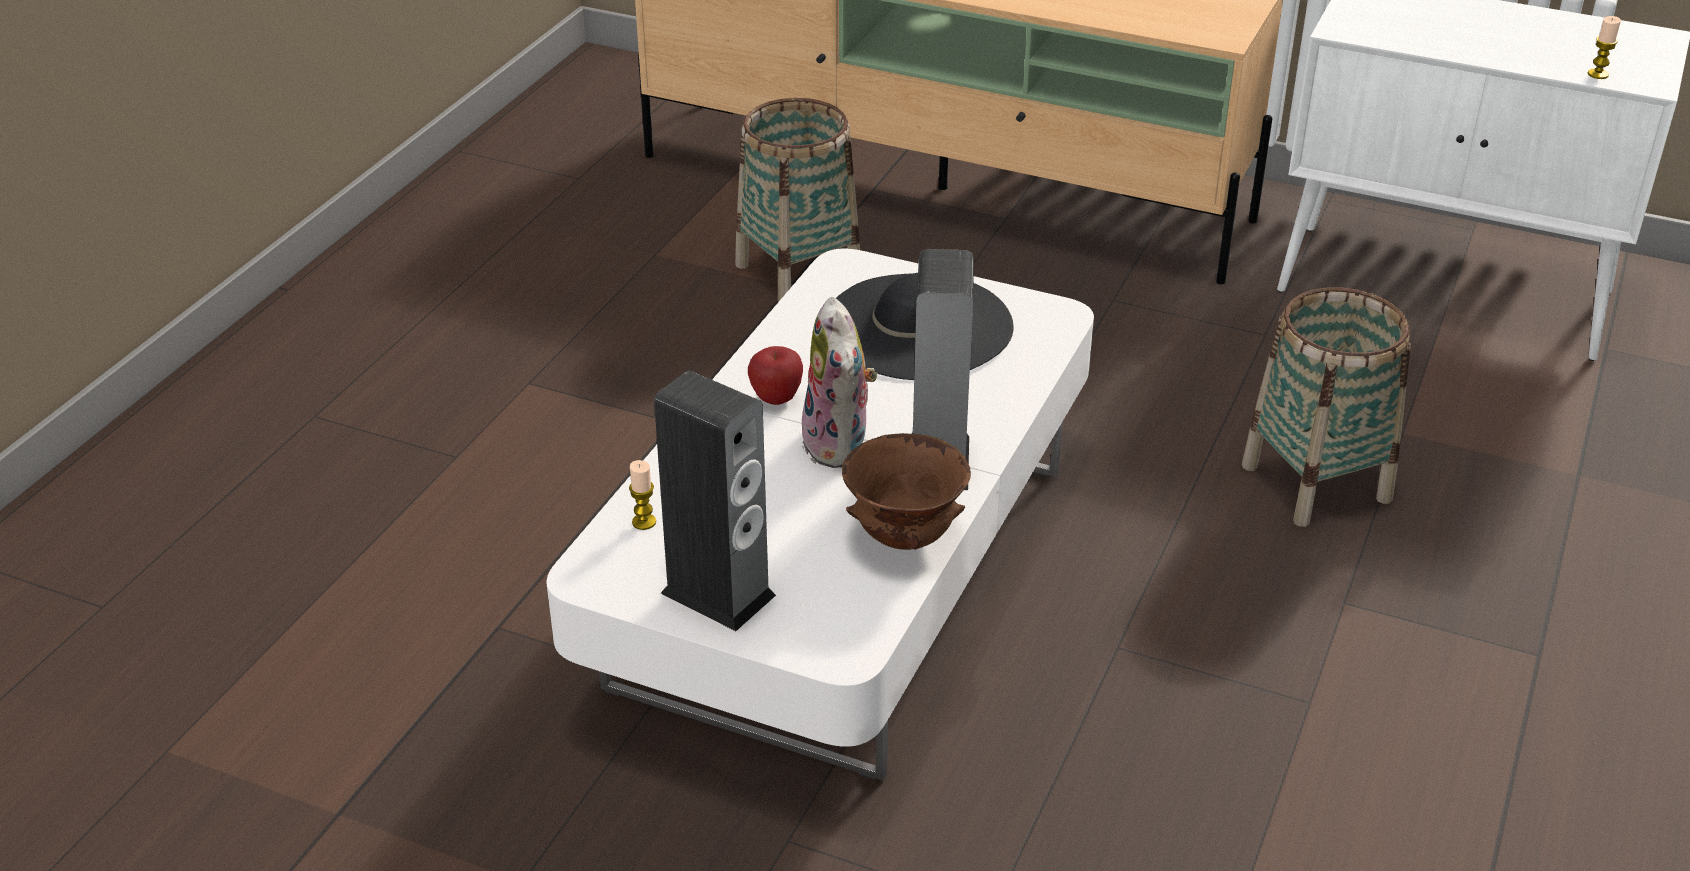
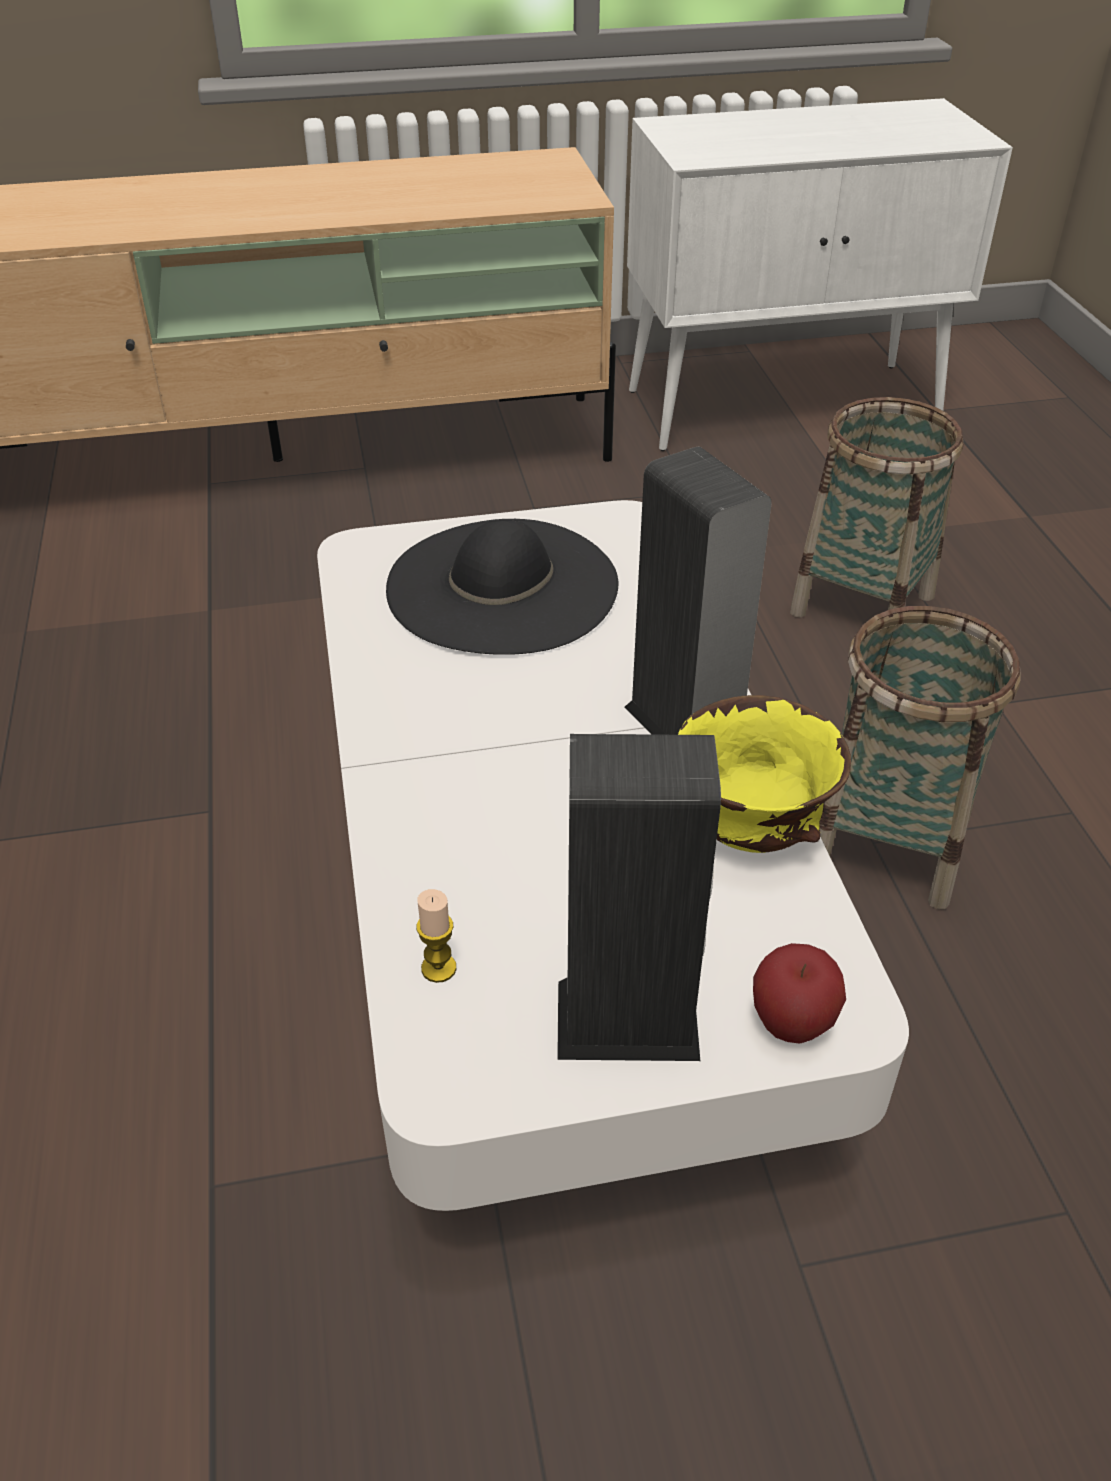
camera: 35 degrees left, 5 degrees up
basket [735,98,860,302] -> basket moved to [819,606,1021,909]
apple [748,346,803,405] -> apple moved to [753,943,846,1044]
plush toy [798,297,877,468] -> none
brown bowl [842,433,971,550] -> yellow bowl [678,695,851,853]
candle [1588,16,1621,79] -> none

